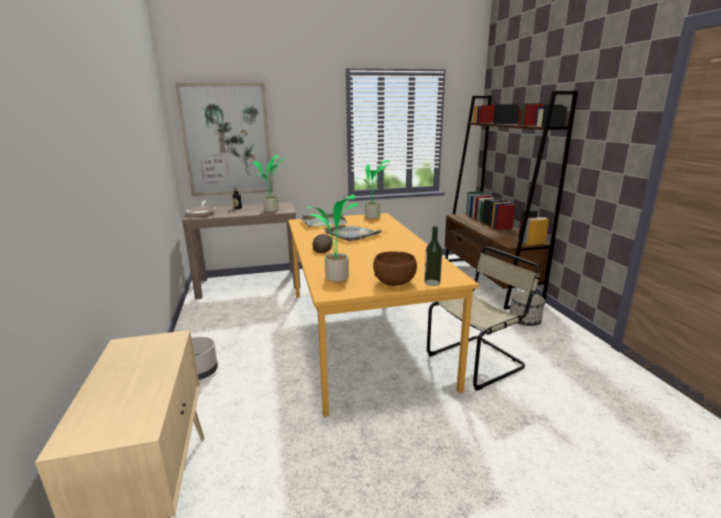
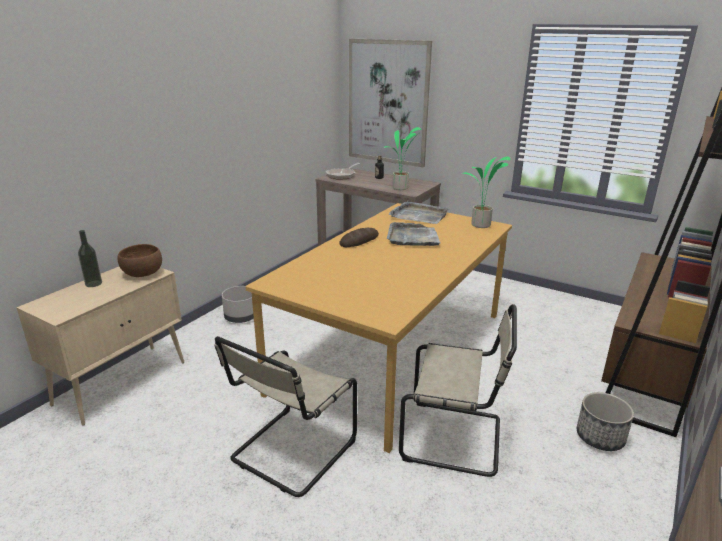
camera: 45 degrees right, 5 degrees up
potted plant [307,195,358,282] -> none
brown bowl [373,251,417,286] -> brown bowl moved to [117,244,162,277]
bottle [424,226,442,286] -> bottle moved to [78,230,102,287]
none -> beige chair [215,336,357,497]

